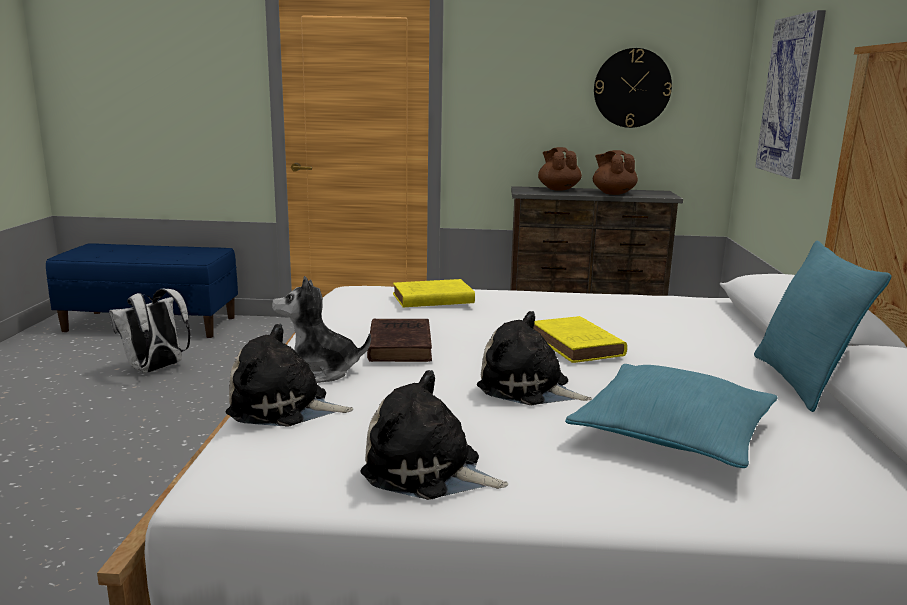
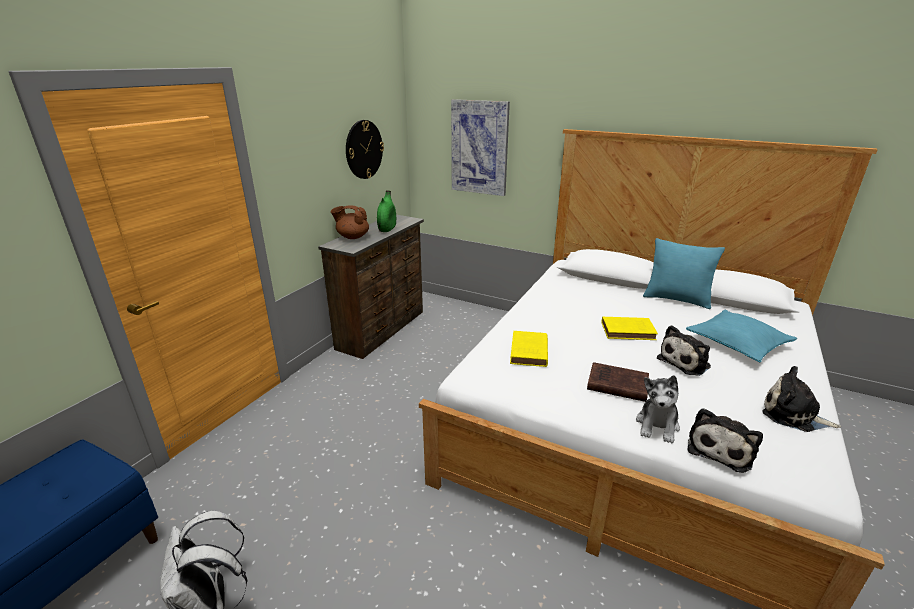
camera: 65 degrees left, 10 degrees up
plush toy [360,370,508,500] -> plush toy turned 75 degrees clockwise [762,366,841,432]
brown teapot [593,150,638,195] -> green vase [377,190,396,232]

